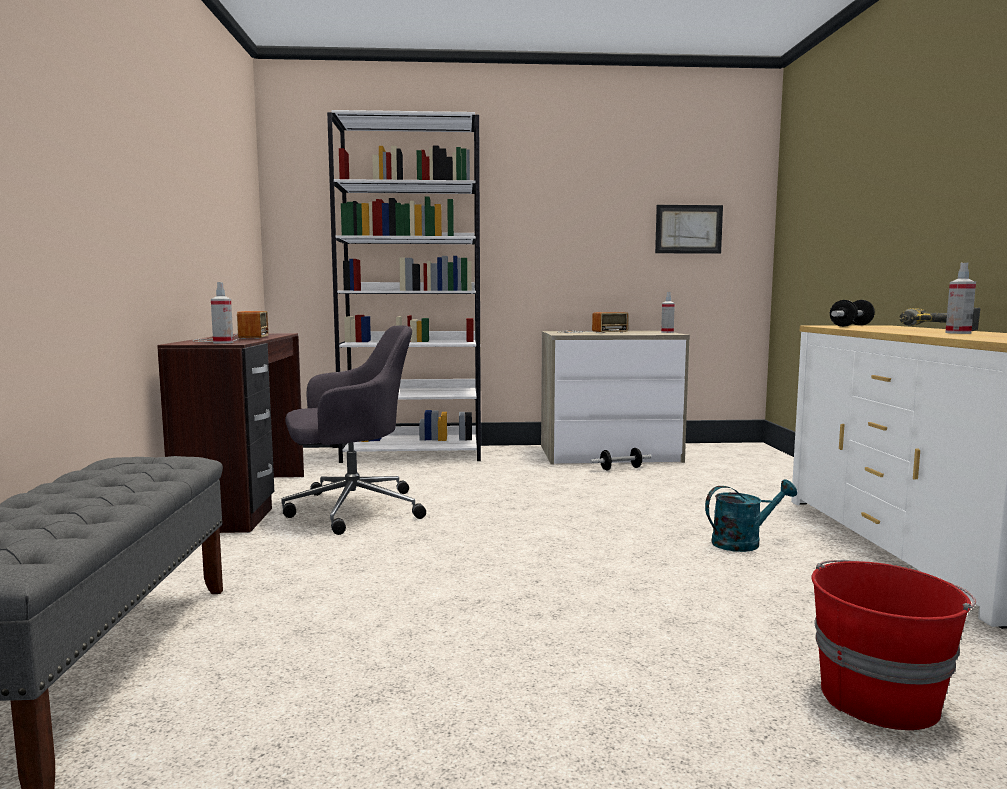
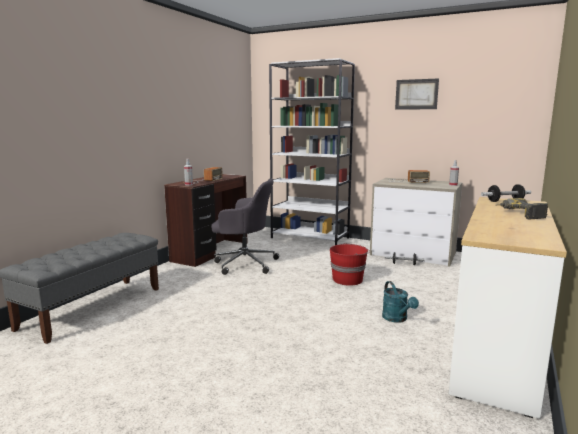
camera: 30 degrees right, 5 degrees up
picture [655,205,723,254] -> picture moved to [395,78,439,110]
turquoise watering can [705,479,797,552] -> turquoise watering can turned 60 degrees clockwise [382,281,419,323]
red bucket [812,560,976,730] -> red bucket moved to [330,243,370,286]
spray bottle [945,262,976,334] -> none

